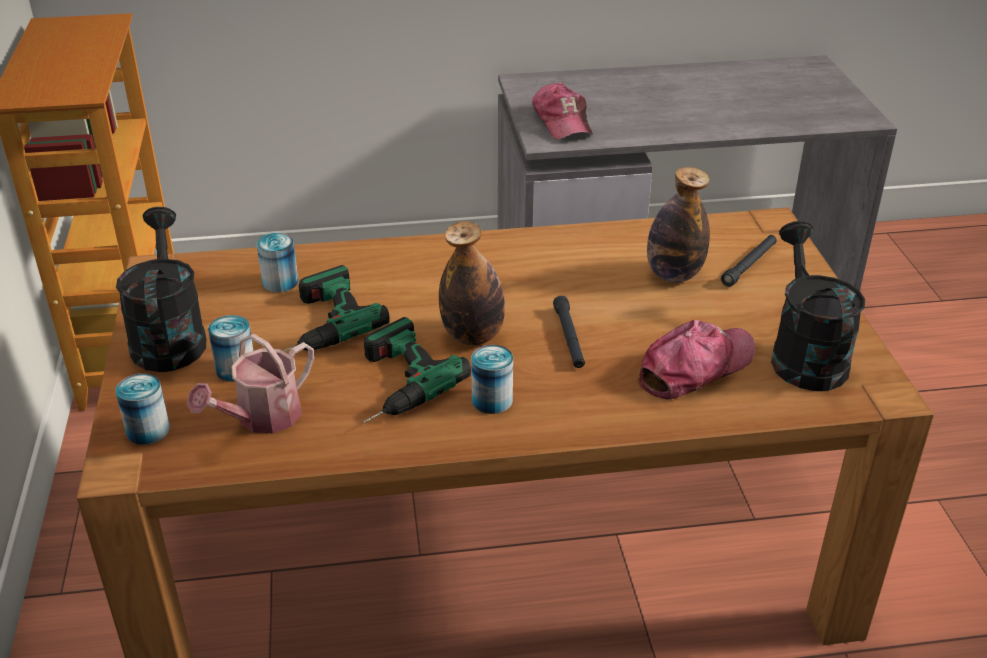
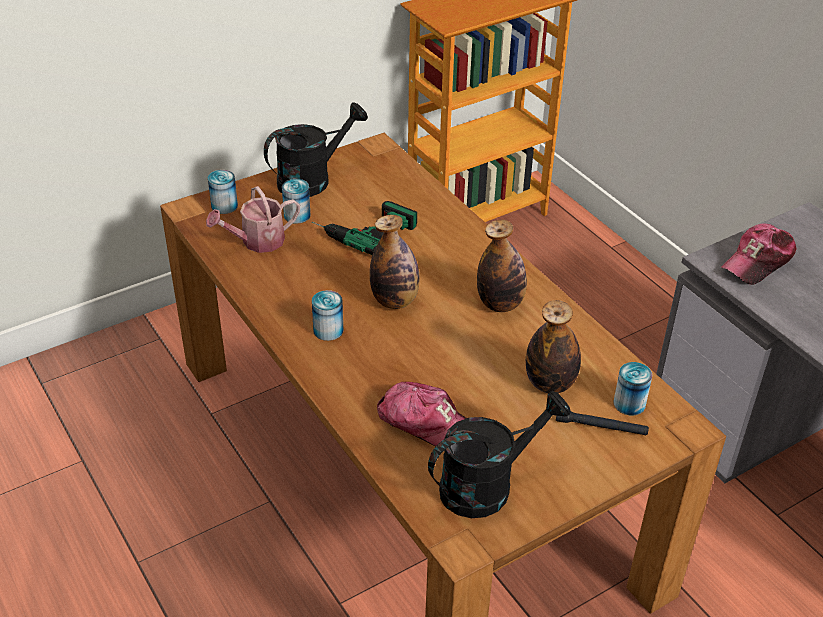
camera: 65 degrees right, 5 degrees up
watering can [187,334,314,434] -> watering can turned 45 degrees counterclockwise [206,186,300,253]
can [257,233,298,293] -> can moved to [613,362,652,416]
power drill [363,317,471,423] -> none
black flashlight [553,296,585,368] -> none
none -> bottle [477,219,527,312]

